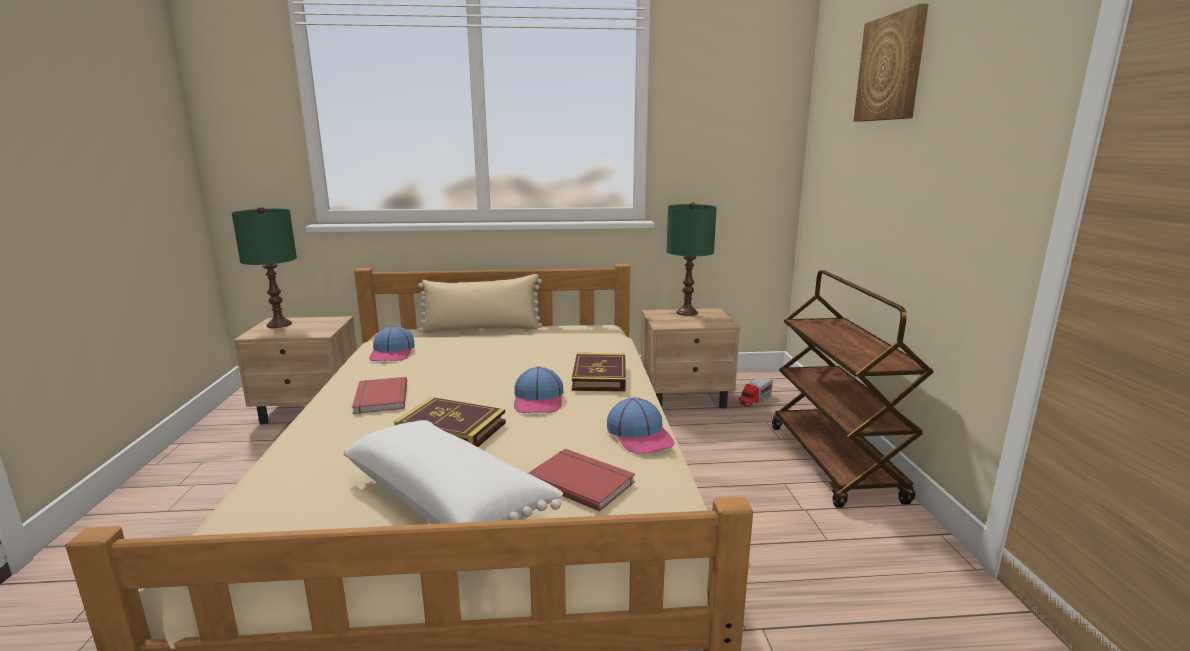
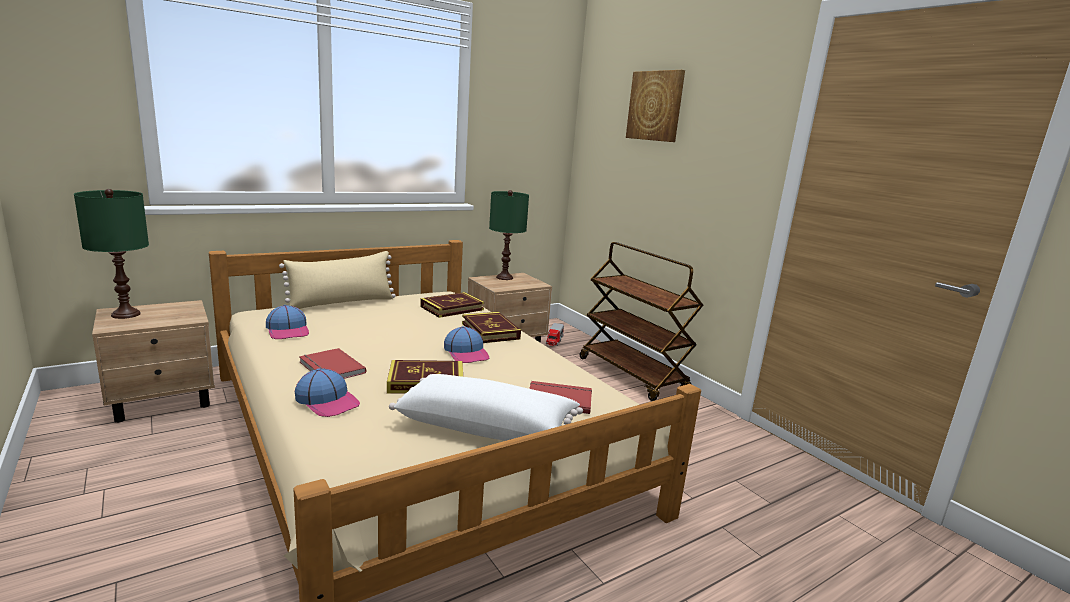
camera: 30 degrees left, 0 degrees up
cap [607,397,675,454] -> cap moved to [295,368,360,417]
none -> book [420,292,484,318]

